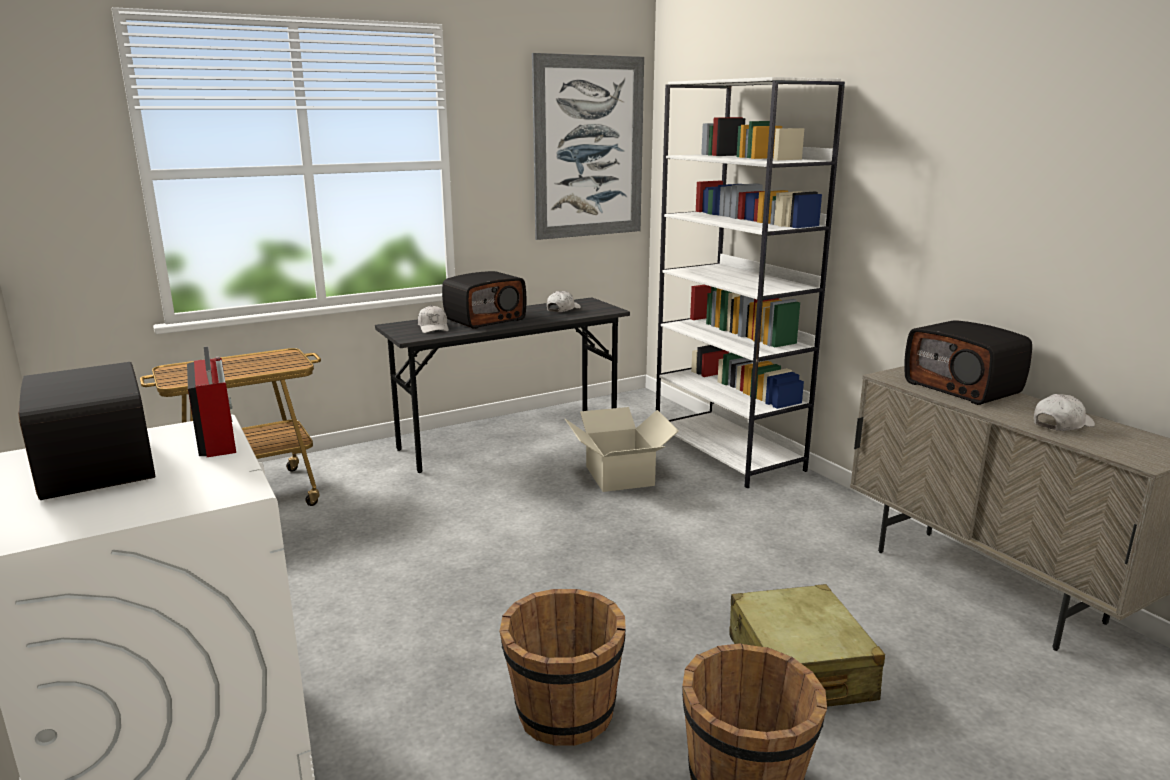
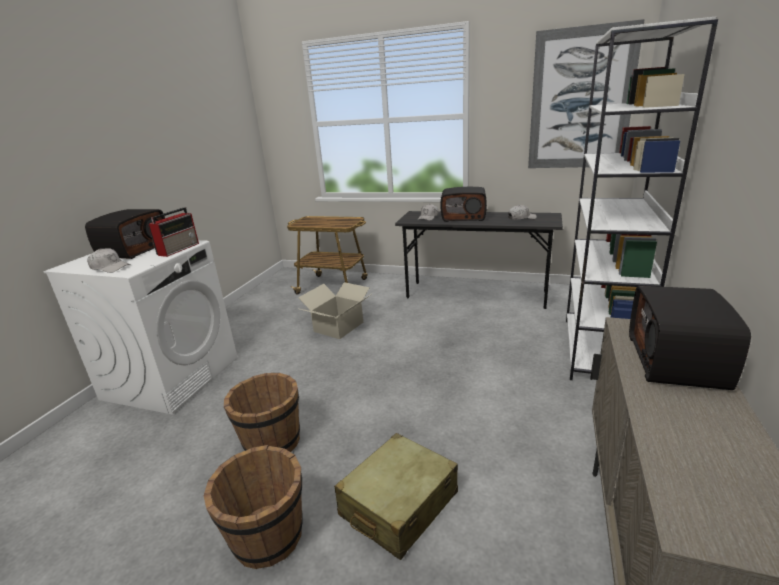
camera: 50 degrees right, 5 degrees up
cardboard box [565,407,679,492] -> cardboard box moved to [298,282,371,339]
white cap [1034,394,1095,431] -> white cap moved to [87,248,131,273]

